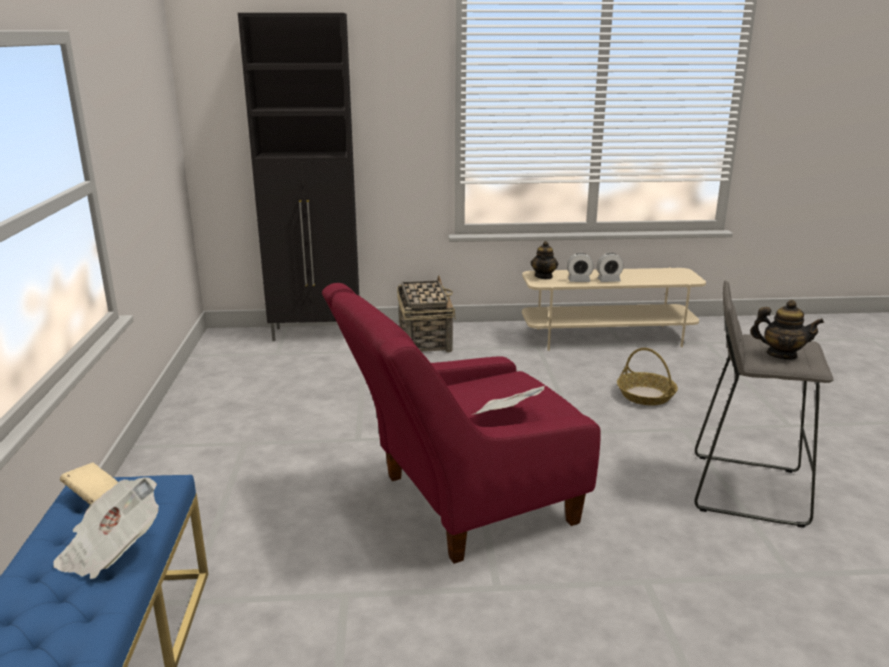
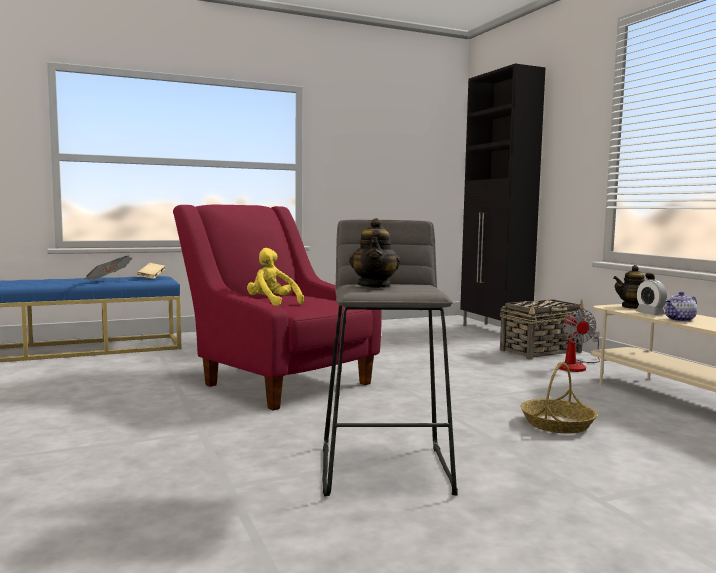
camera: 70 degrees right, 15 degrees down
newspaper [472,385,547,415] -> yellow plush toy [247,248,304,306]
alarm clock [597,253,624,282] -> teapot [665,292,697,322]
none -> fan [557,309,600,372]

